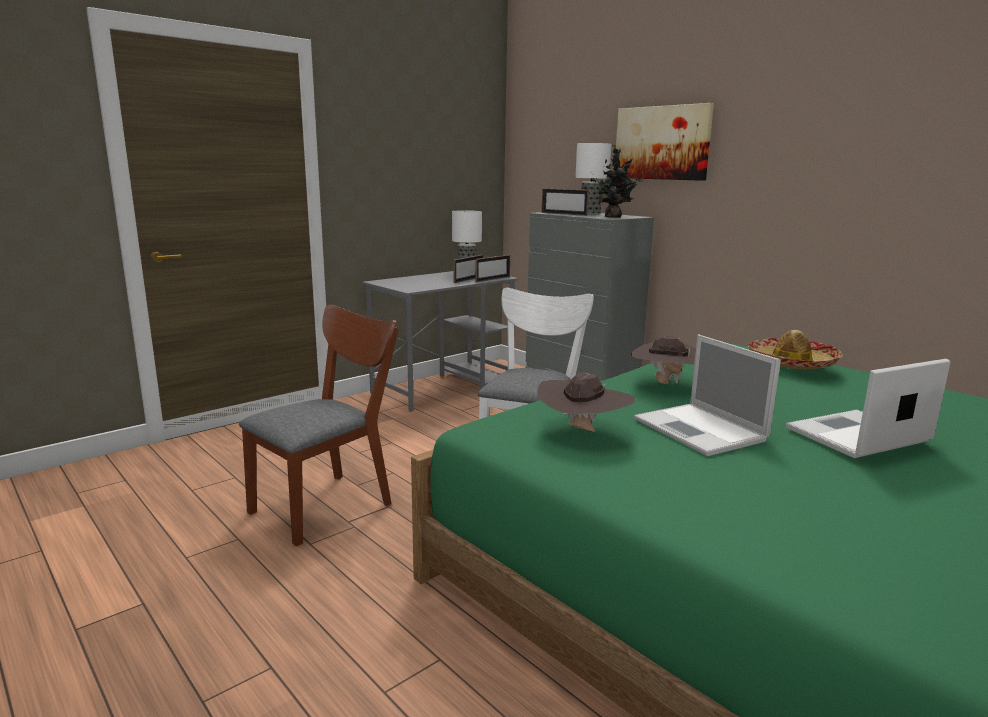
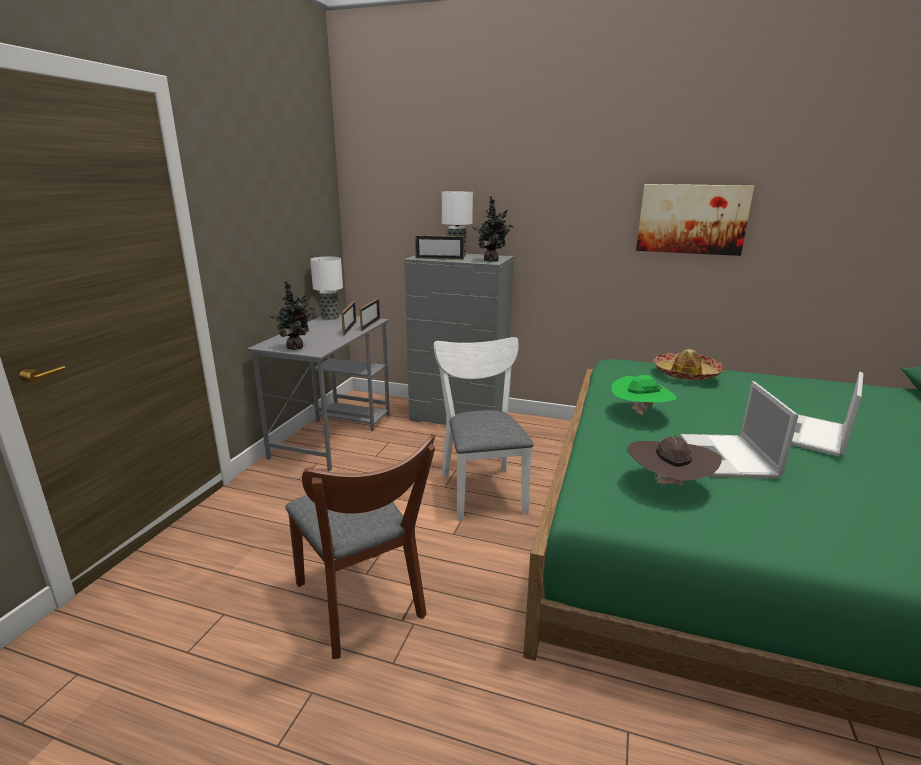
camera: 30 degrees left, 5 degrees up
brown chair [239,304,399,546] -> brown chair turned 135 degrees clockwise [286,434,435,659]
picture [616,103,714,181] -> picture moved to [636,184,754,256]
brown hat [631,335,696,384] -> green hat [612,375,677,416]
laptop [634,335,781,456] -> laptop turned 60 degrees clockwise [680,381,799,479]
none -> potted plant [269,281,315,350]

